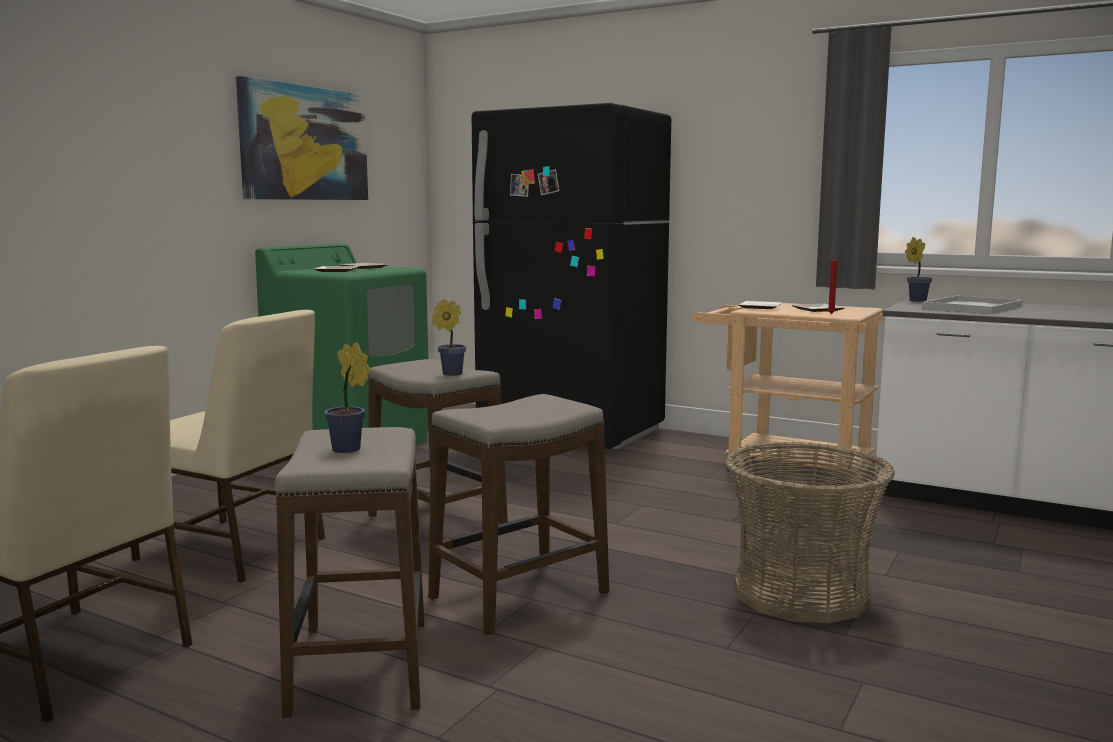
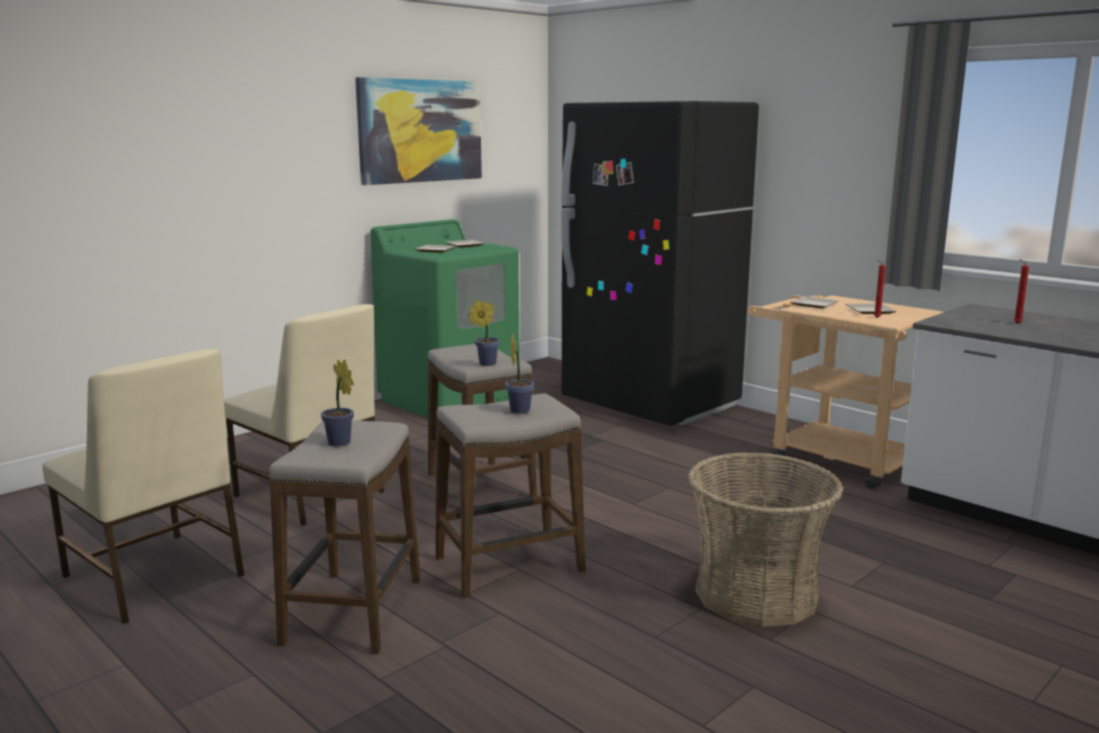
camera: 15 degrees right, 5 degrees up
potted plant [905,237,932,302] -> potted plant moved to [505,334,534,414]
white tray [922,296,1023,314] -> red candle [1014,259,1029,324]

